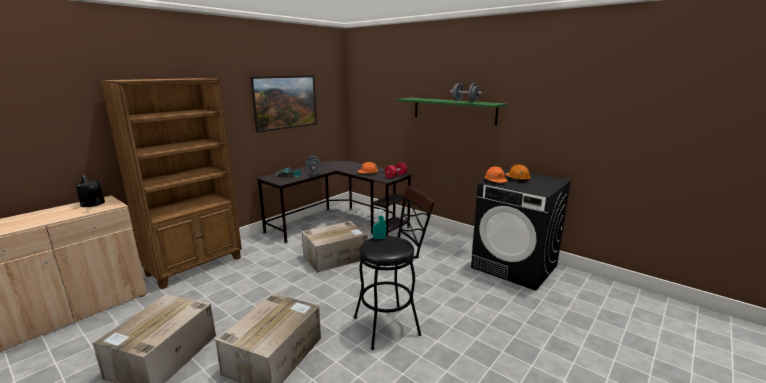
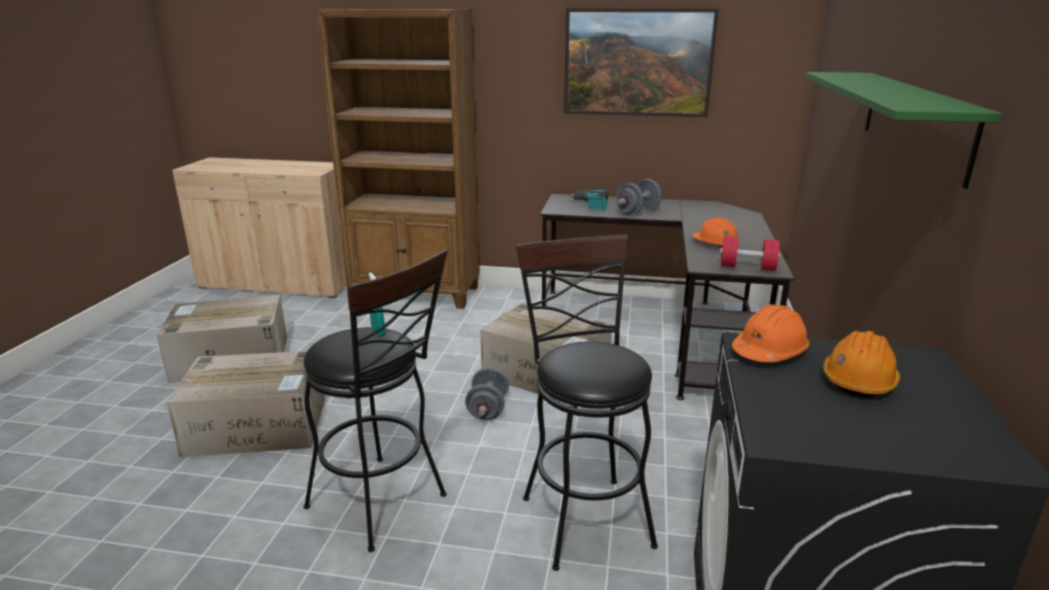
camera: 60 degrees right, 5 degrees up
black watering can [75,175,105,207] -> none
grey dumbbell [450,83,482,102] -> grey dumbbell moved to [465,367,509,420]
none -> black stool [516,235,658,571]

